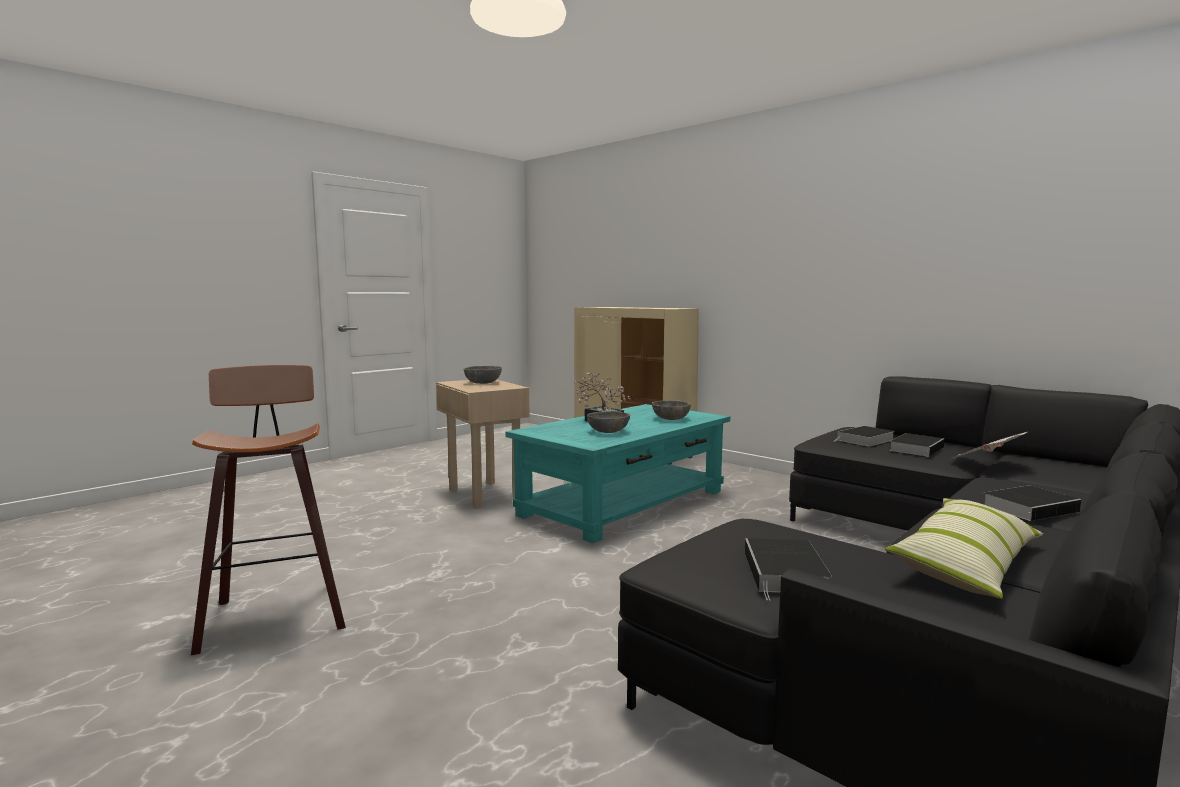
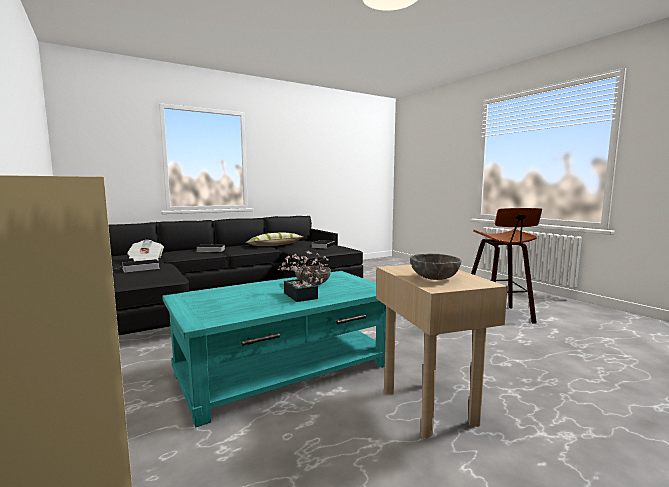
camera: 165 degrees left, 0 degrees up
grey bowl [652,400,691,420] -> none
book [836,426,895,447] -> none

